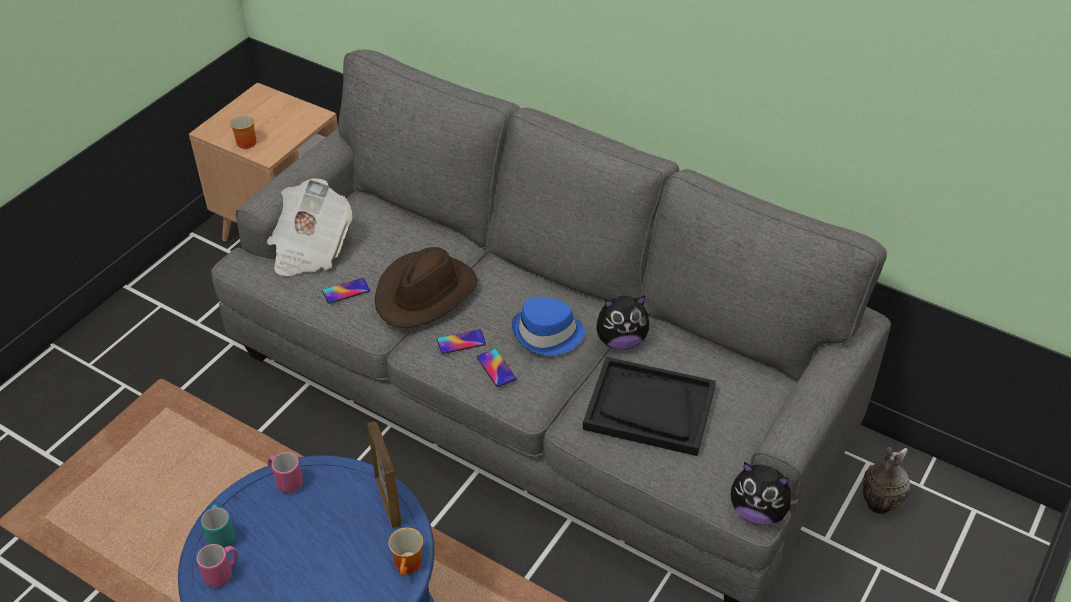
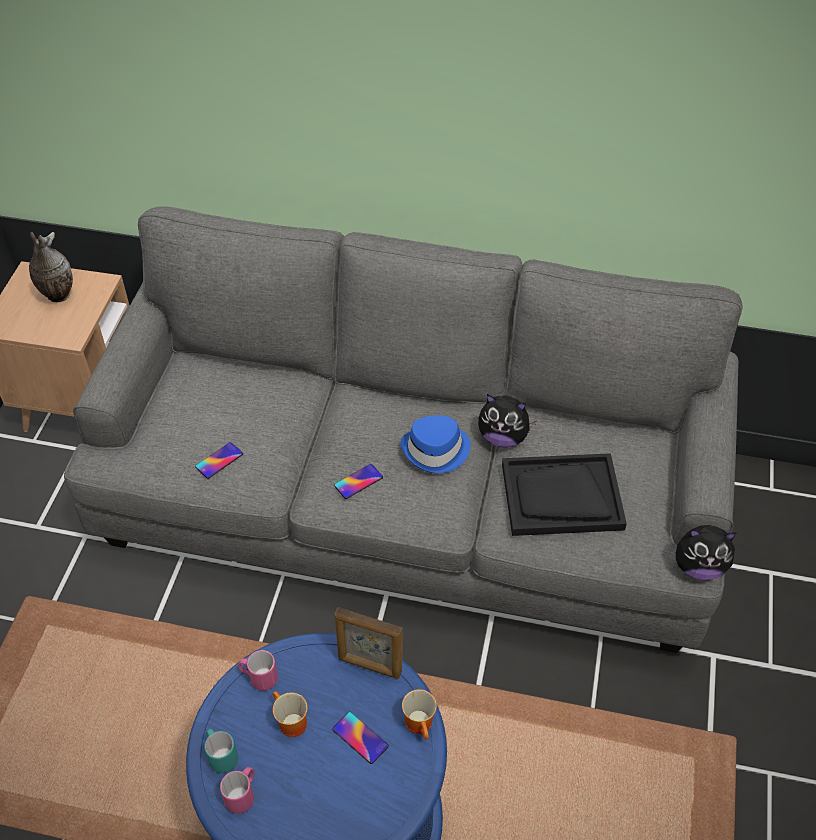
camera: 20 degrees left, 5 degrees up
mug [229,114,257,149] -> mug moved to [273,691,308,737]
newspaper [267,178,352,276] -> none
picture frame [367,422,402,528] -> picture frame turned 150 degrees clockwise [335,607,403,679]
brown hat [375,247,477,328] -> none
phone [477,349,516,387] -> phone moved to [332,712,389,764]
plush toy [596,295,650,350] -> plush toy turned 45 degrees clockwise [478,394,537,448]
vase [863,447,910,514] -> vase moved to [29,232,73,302]

